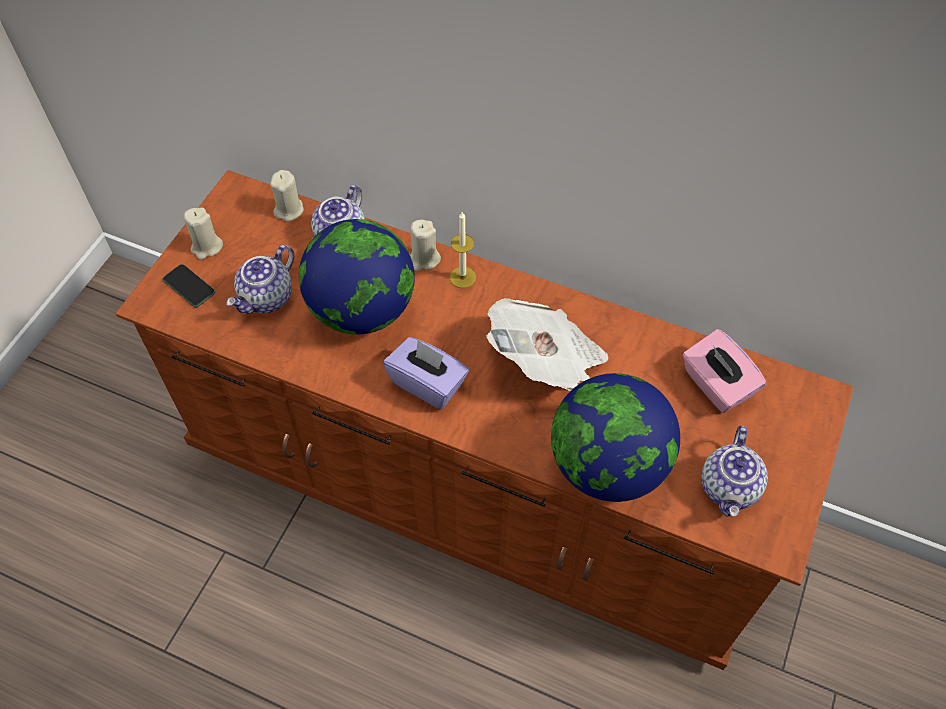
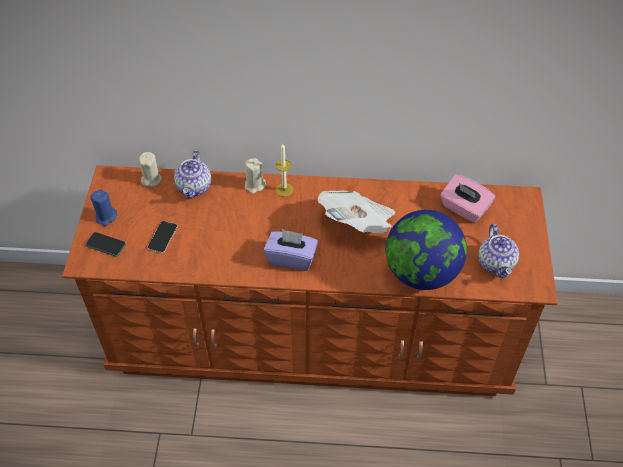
camera: 20 degrees left, 5 degrees down
beige candle [184,208,223,260] -> blue candle [90,190,117,226]
teapot [226,245,294,314] -> phone [148,221,178,253]
globe [299,219,415,334] -> none

